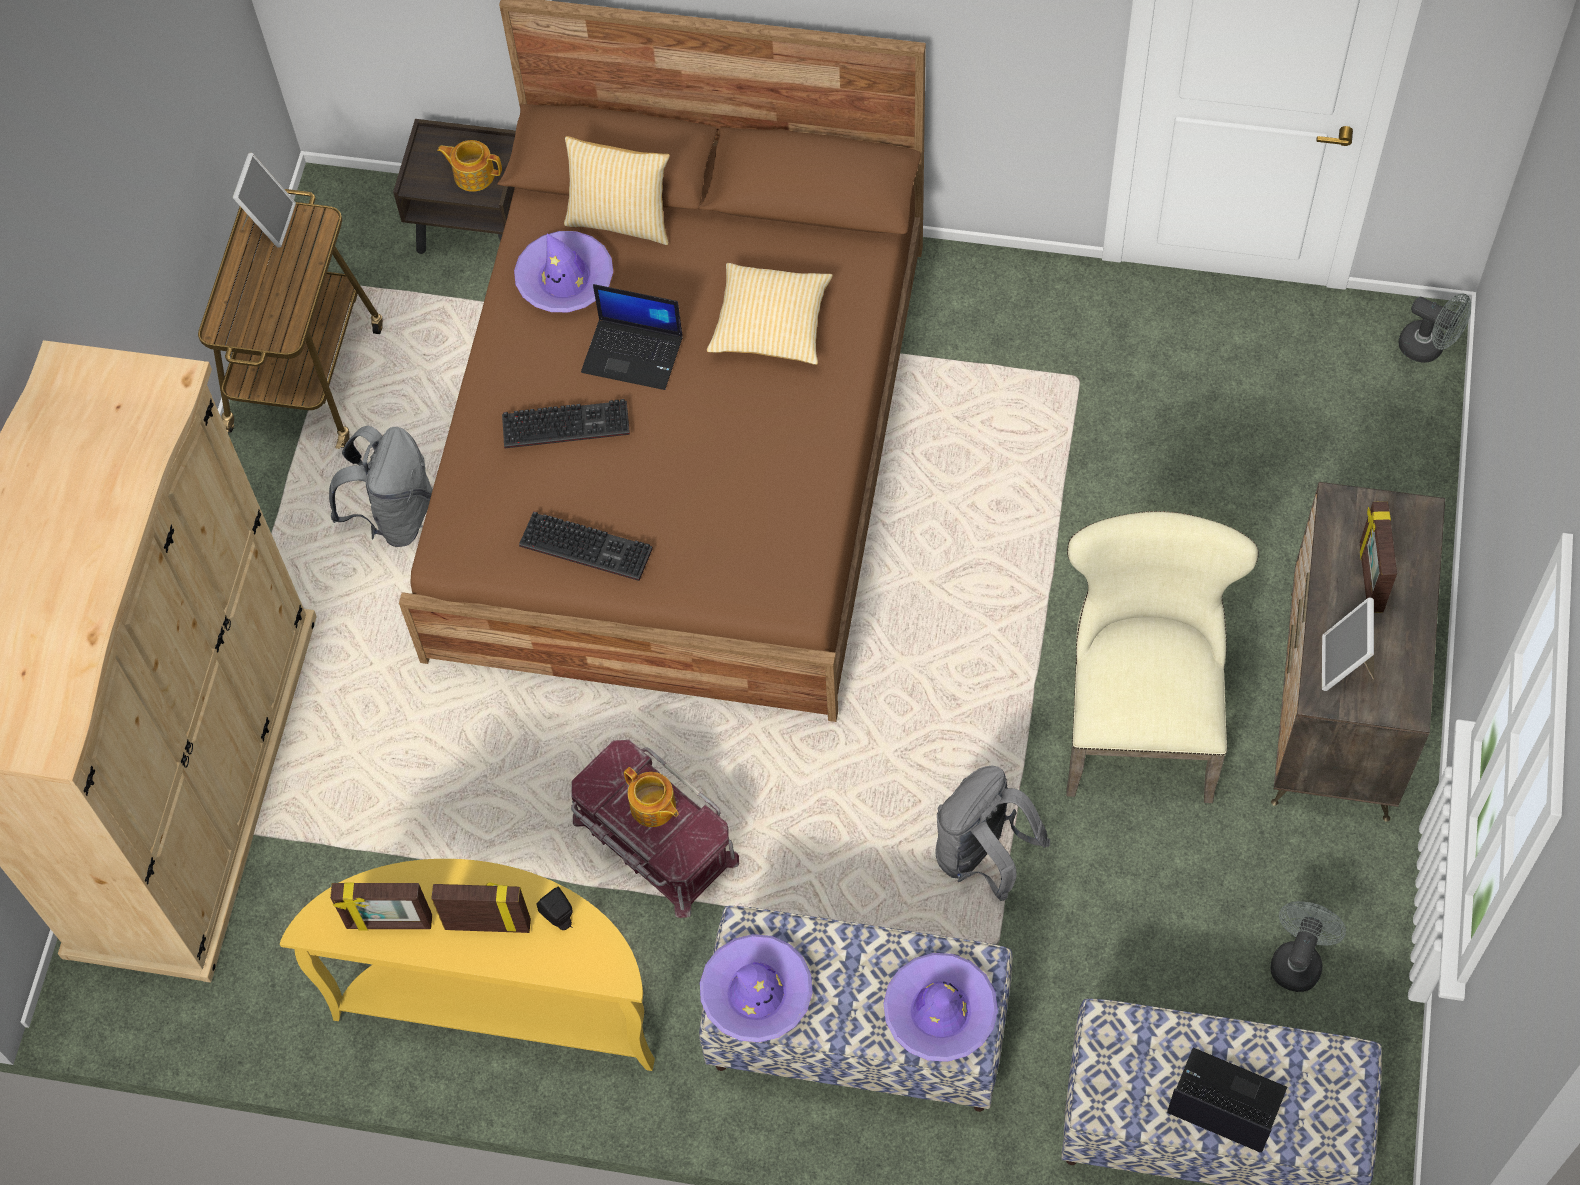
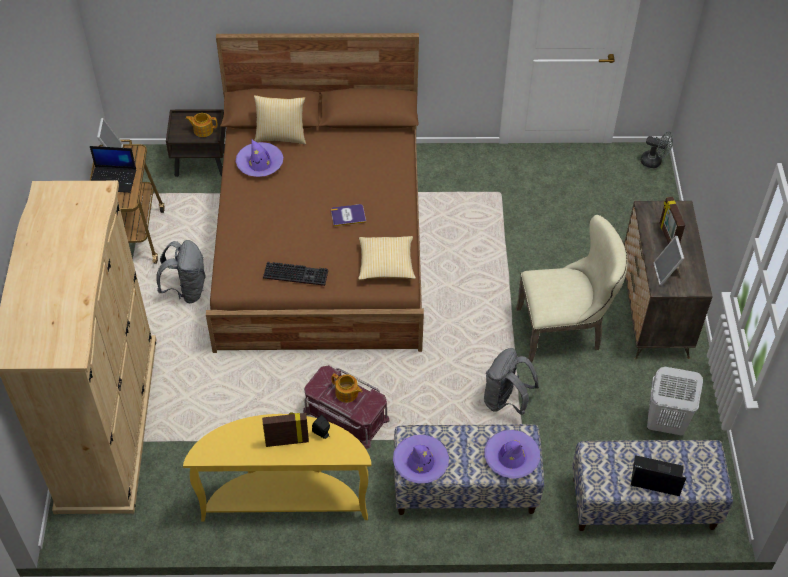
camera: 15 degrees left, 10 degrees down
picture frame [330,883,432,930] -> none
keyboard [502,399,630,448] -> none
laptop [581,284,683,390] -> laptop moved to [90,146,136,193]
pillow [707,263,833,365] -> pillow moved to [358,236,416,280]
beige chair [1066,511,1259,803] -> beige chair turned 90 degrees clockwise [516,215,628,363]
grey fan [1270,901,1346,992] -> white laundry basket [647,367,703,436]
none -> book [331,204,366,226]

